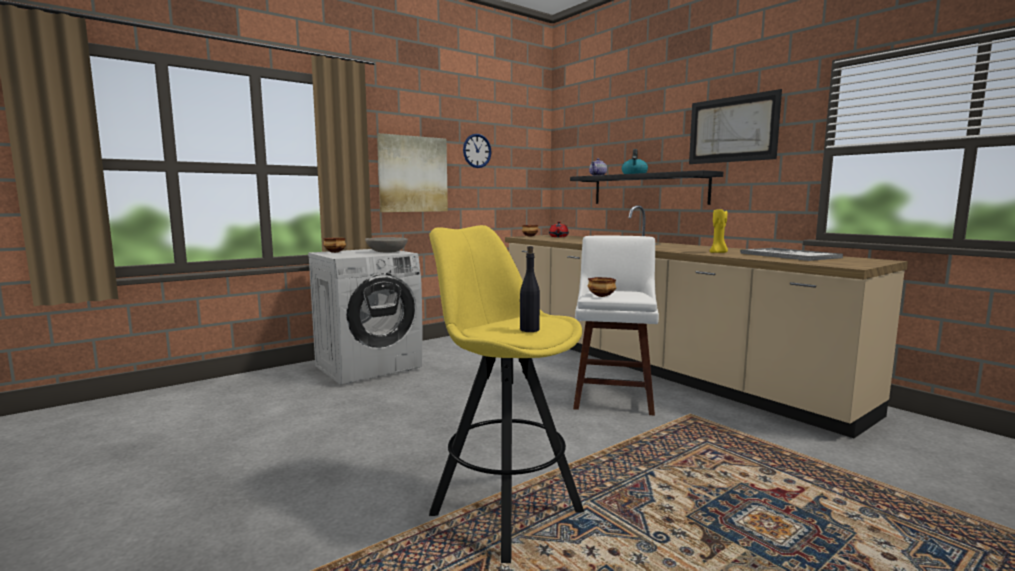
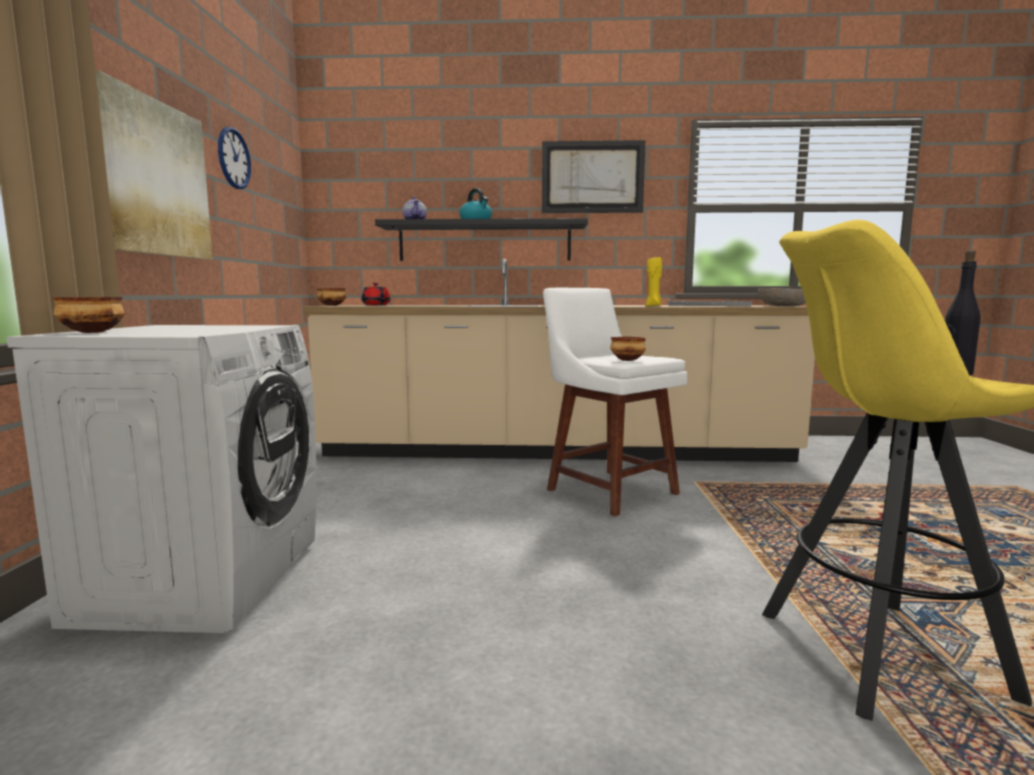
camera: 50 degrees left, 0 degrees up
grey bowl [365,237,408,253] -> grey bowl moved to [758,288,806,306]

